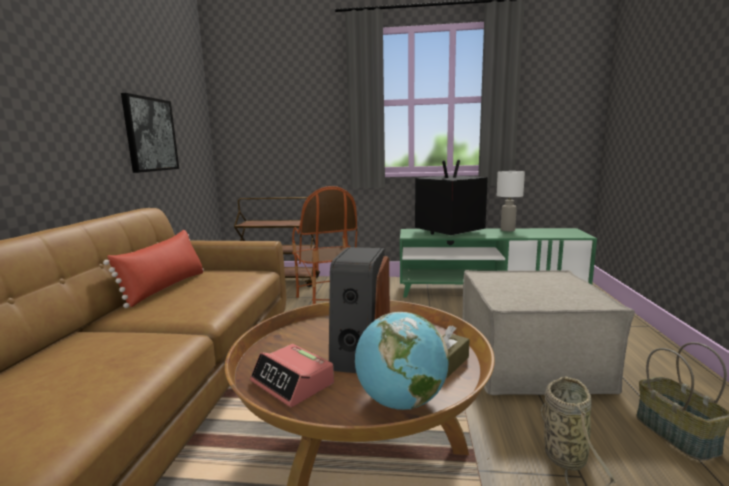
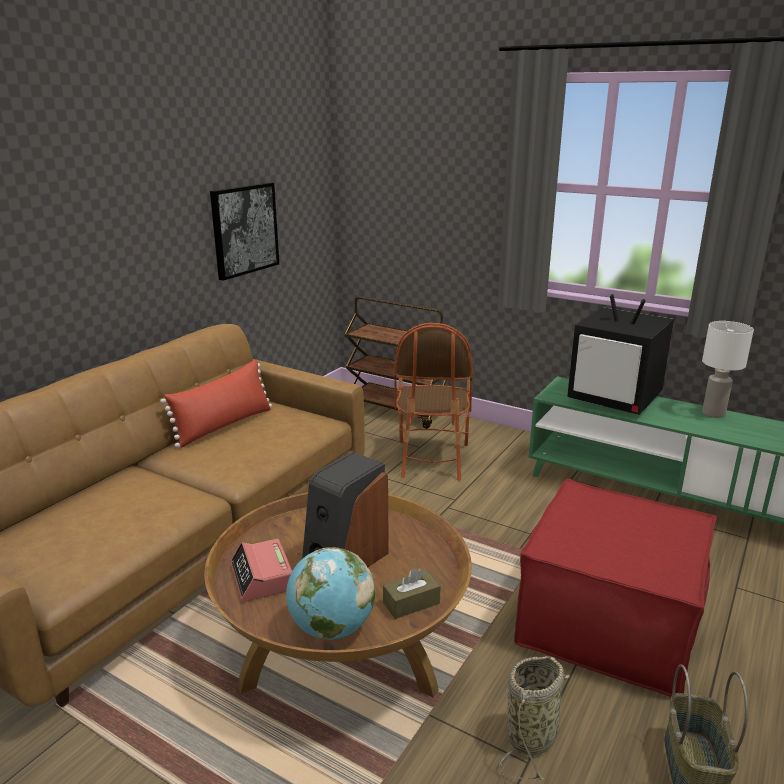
camera: 25 degrees right, 10 degrees up
television [415,160,488,235] -> television turned 135 degrees counterclockwise [567,294,674,415]
beige ottoman [462,270,635,395] -> red ottoman [514,478,717,697]

